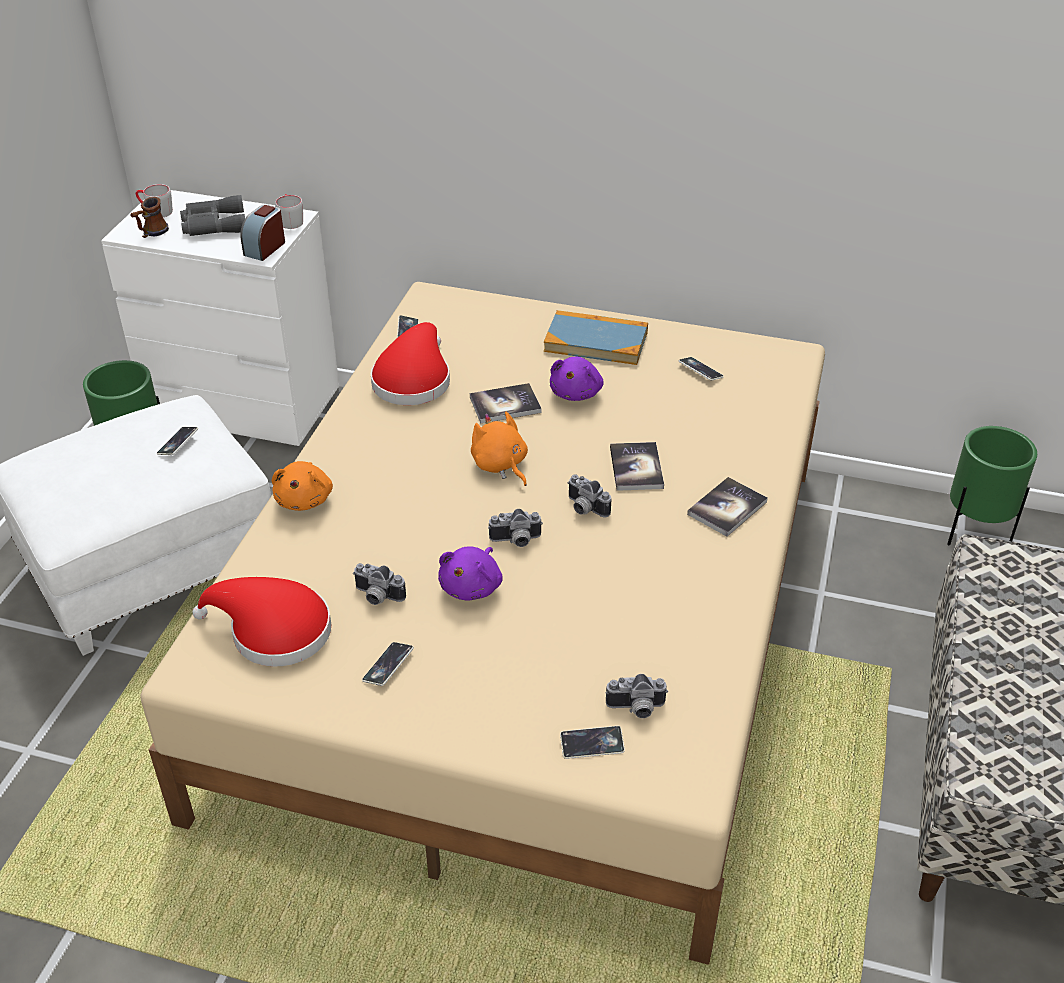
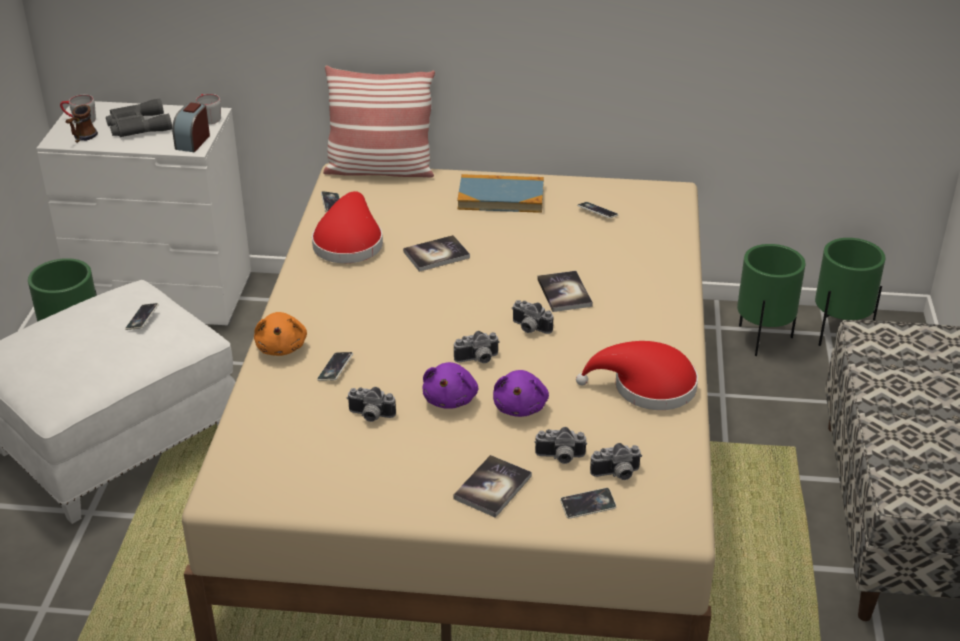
camera: 10 degrees left, 5 degrees down
red hat [193,577,331,667] -> red hat moved to [576,341,698,410]
phone [362,642,414,686] -> phone moved to [317,352,353,381]
orange plush toy [471,412,528,486] -> none
purple plush toy [550,357,604,401] -> purple plush toy moved to [493,370,549,417]
book [687,477,768,537] -> book moved to [453,455,532,518]
none -> pillow [323,65,435,178]
none -> camera [535,427,587,464]
none -> green planter [737,244,806,356]

